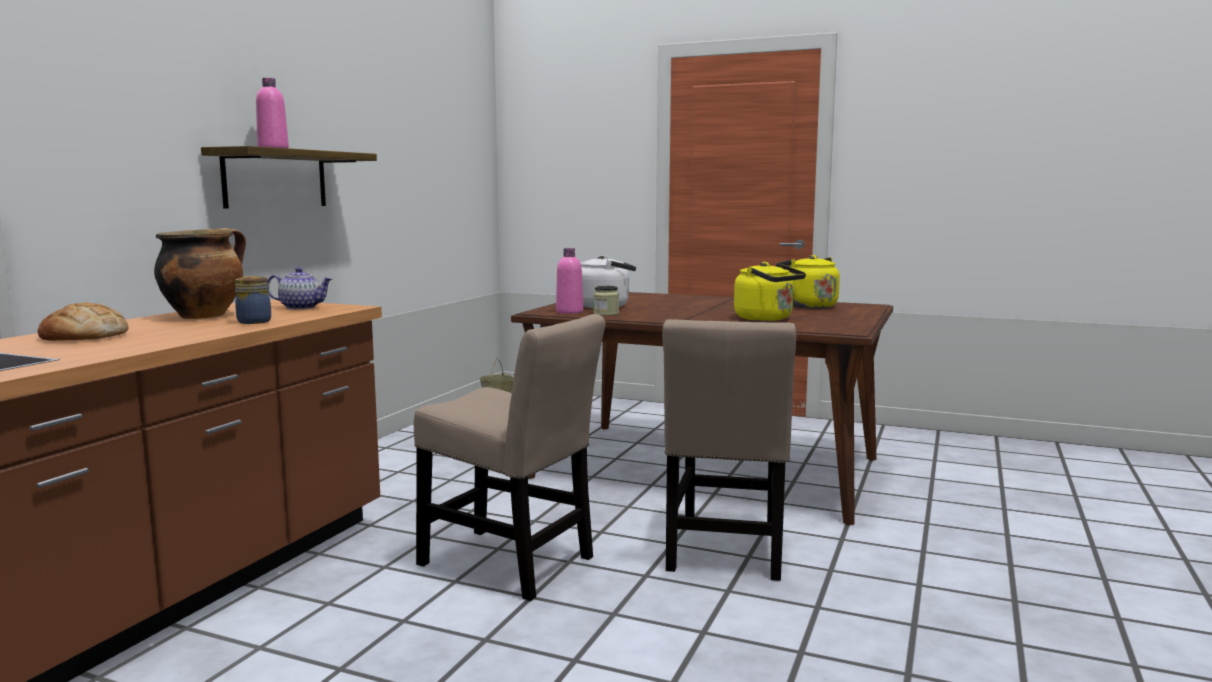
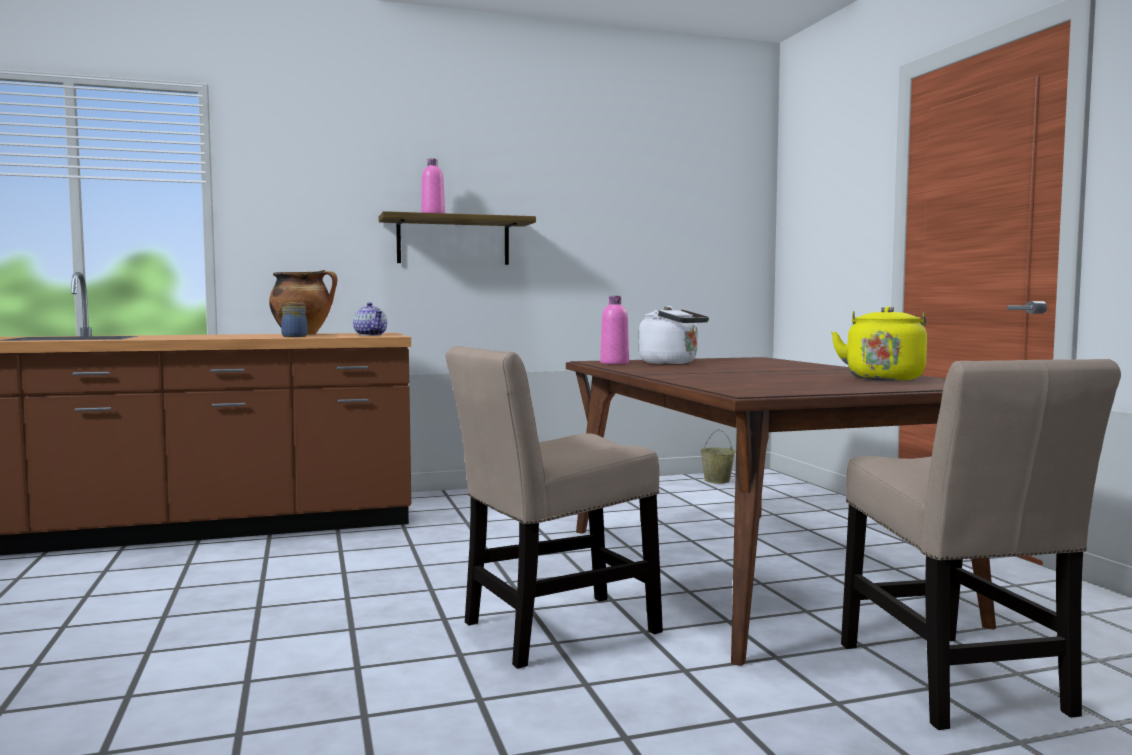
camera: 50 degrees right, 5 degrees down
bread [38,302,129,341] -> none
beige chair [414,314,606,601] -> beige chair moved to [841,359,1121,730]
jar [593,286,619,316] -> none
yellow kettle [734,262,806,321] -> none

